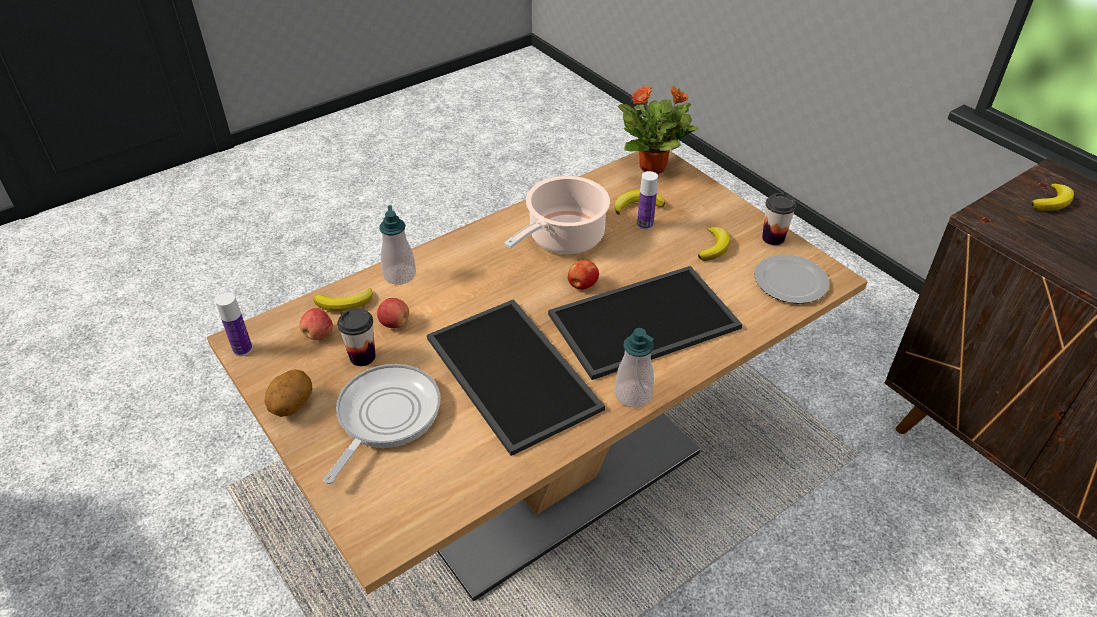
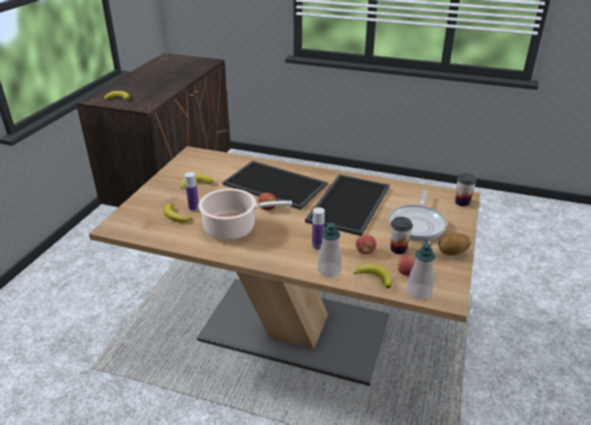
camera: 125 degrees left, 10 degrees down
bottle [215,293,253,356] -> bottle moved to [312,207,325,250]
frying pan [323,364,440,484] -> frying pan turned 60 degrees counterclockwise [389,189,447,241]
soap dispenser [615,328,654,408] -> soap dispenser moved to [407,239,435,300]
potted plant [618,85,698,174] -> none
plate [754,254,829,304] -> none
cup [762,193,797,245] -> cup moved to [455,173,477,206]

